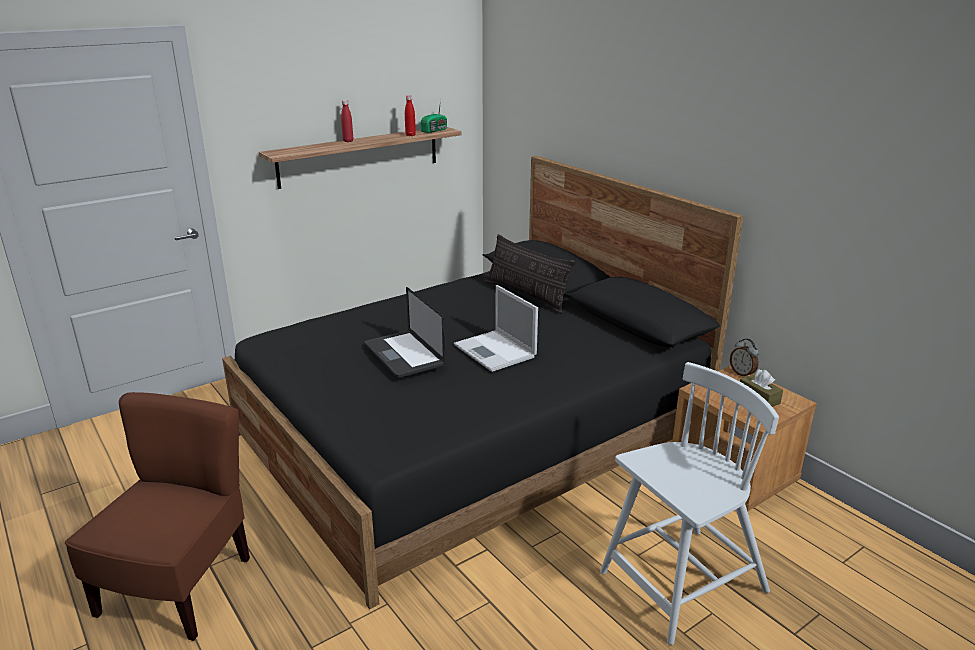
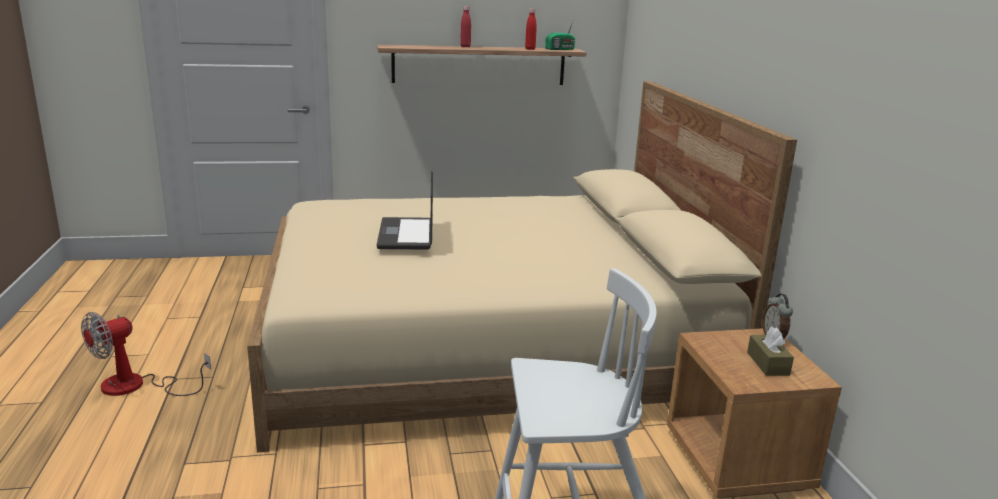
camera: 25 degrees right, 5 degrees down
brown chair [65,392,250,641] -> fan [81,312,211,396]
black bed [222,156,743,609] -> beige bed [247,81,797,453]
laptop [454,285,538,372] -> none
pillow [485,234,575,314] -> none

